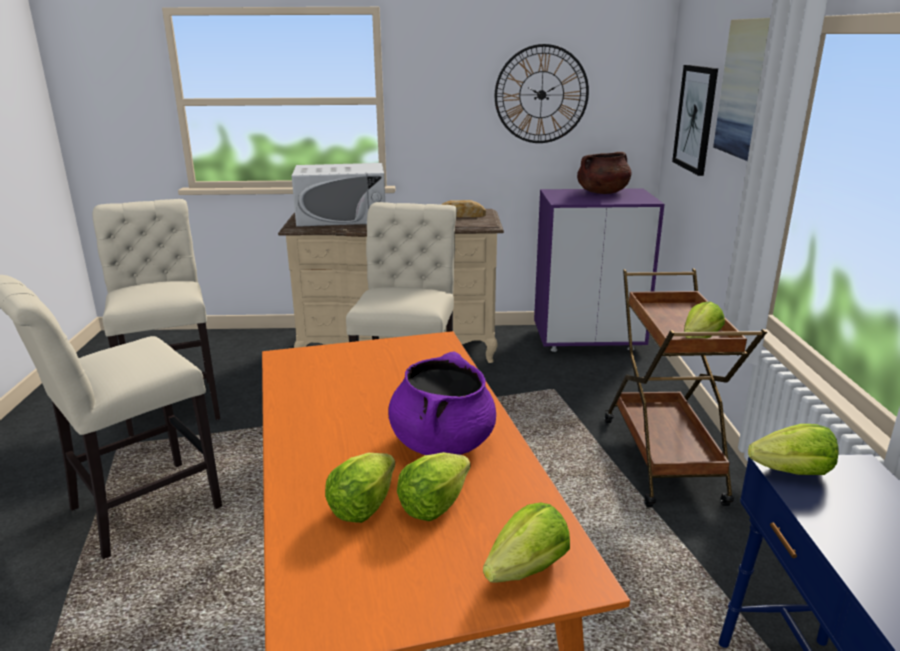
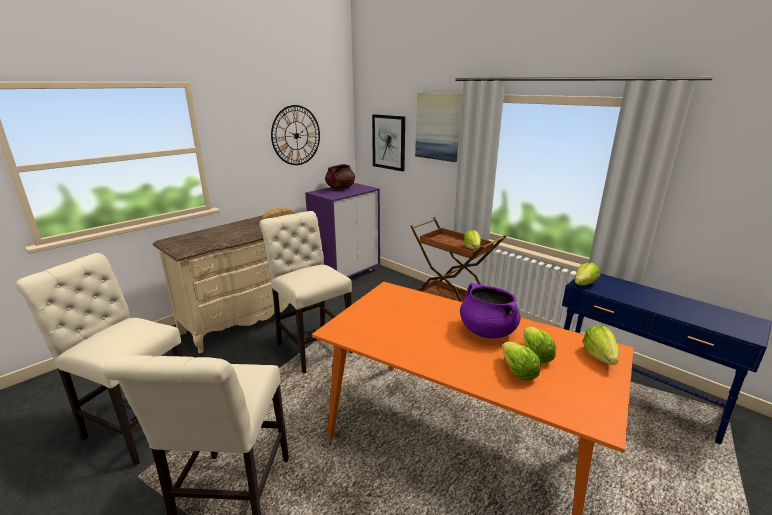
camera: 45 degrees left, 0 degrees up
white microwave [292,163,385,227] -> none

